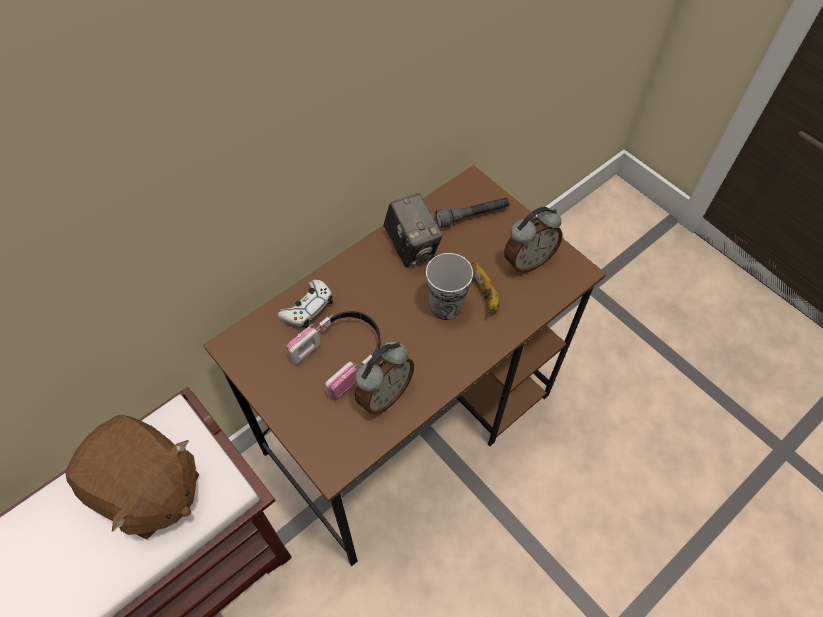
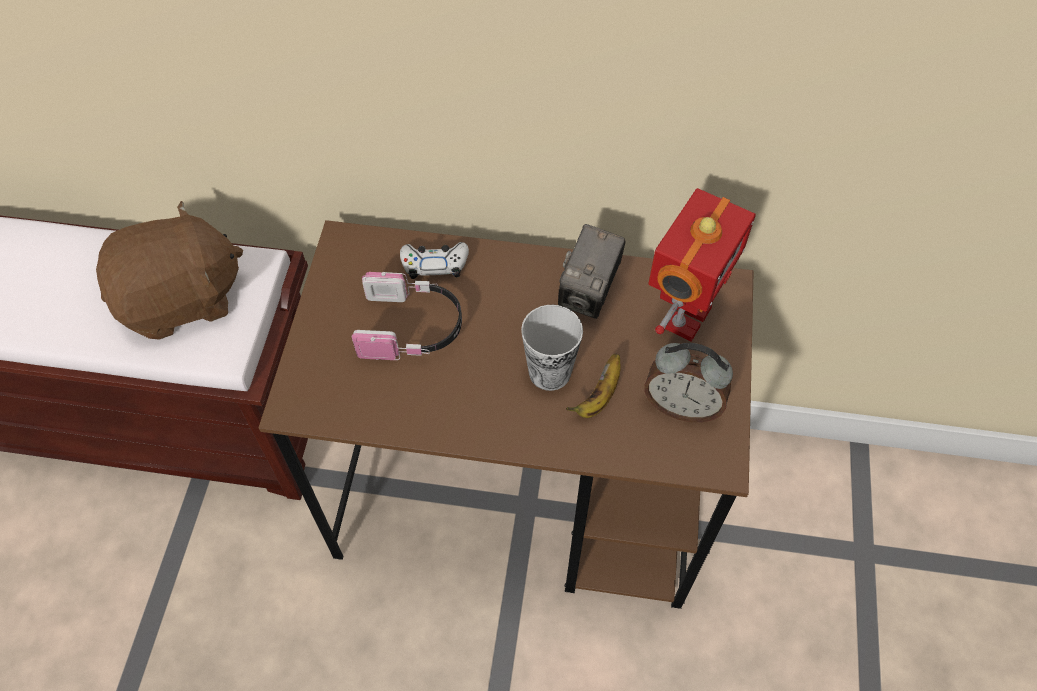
camera: 50 degrees right, 0 degrees up
brown plush toy [65,415,200,539] -> brown plush toy turned 105 degrees counterclockwise [96,201,243,340]
alarm clock [355,341,414,415] -> none
grey flashlight [435,197,509,228] -> toy robot [648,188,756,342]

